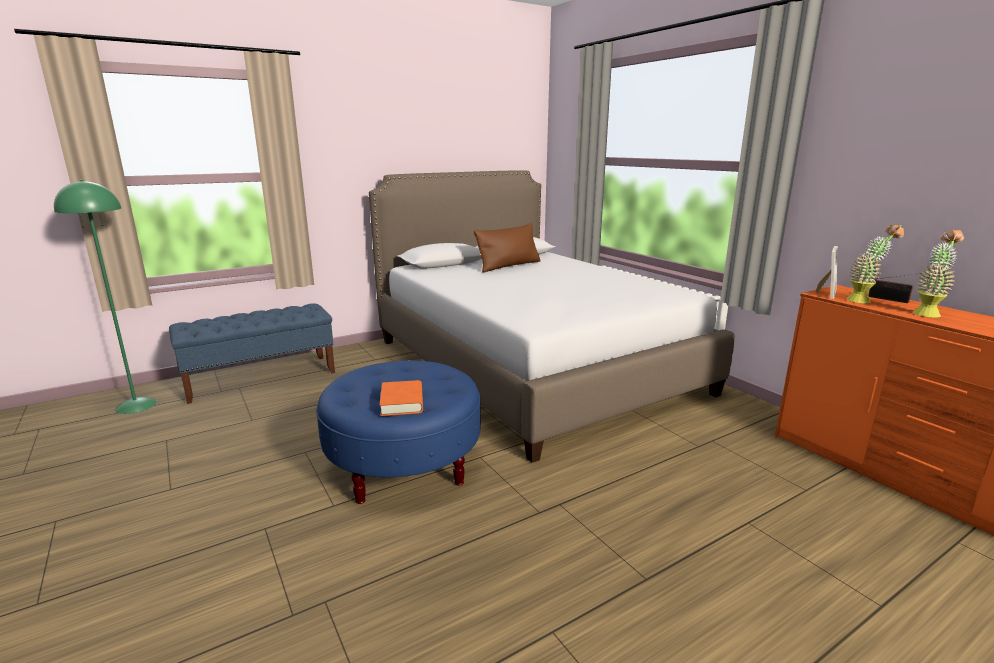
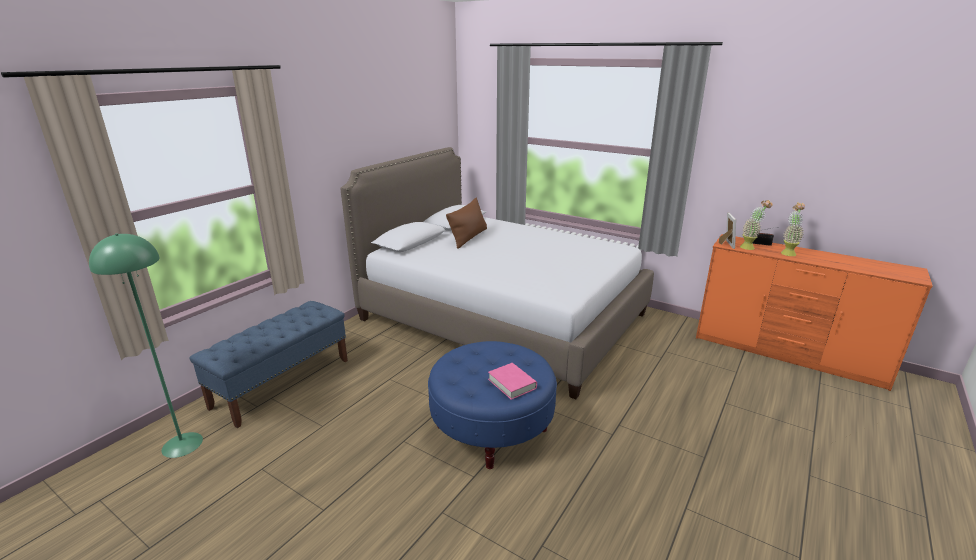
camera: 25 degrees left, 5 degrees up
orange book [380,380,423,416] -> pink book [488,363,537,400]

